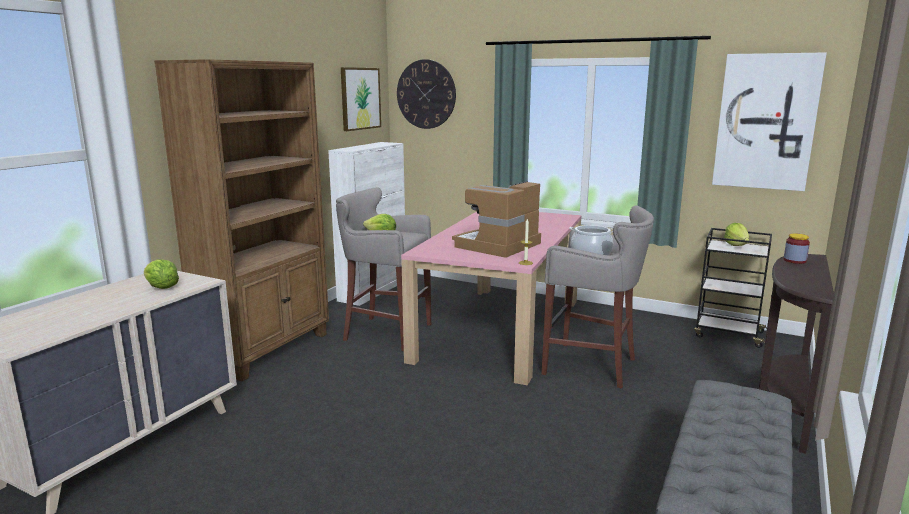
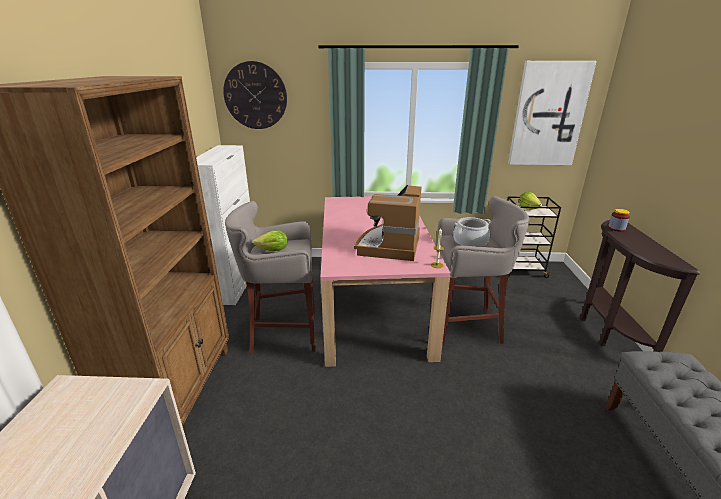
camera: 25 degrees left, 10 degrees up
lettuce [144,259,179,289] -> none
picture [341,67,381,131] -> none

